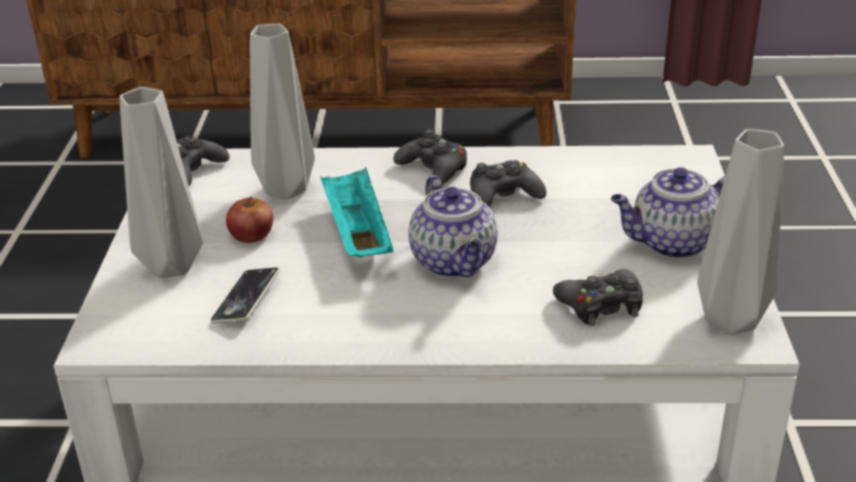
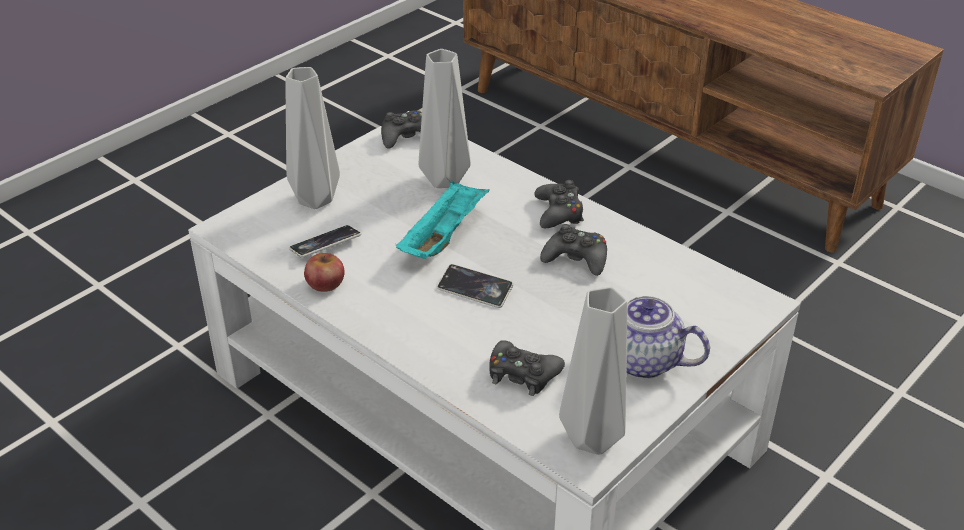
camera: 40 degrees right, 5 degrees up
apple [226,196,273,243] -> apple moved to [304,253,345,292]
teapot [408,175,498,278] -> phone [437,264,513,308]

